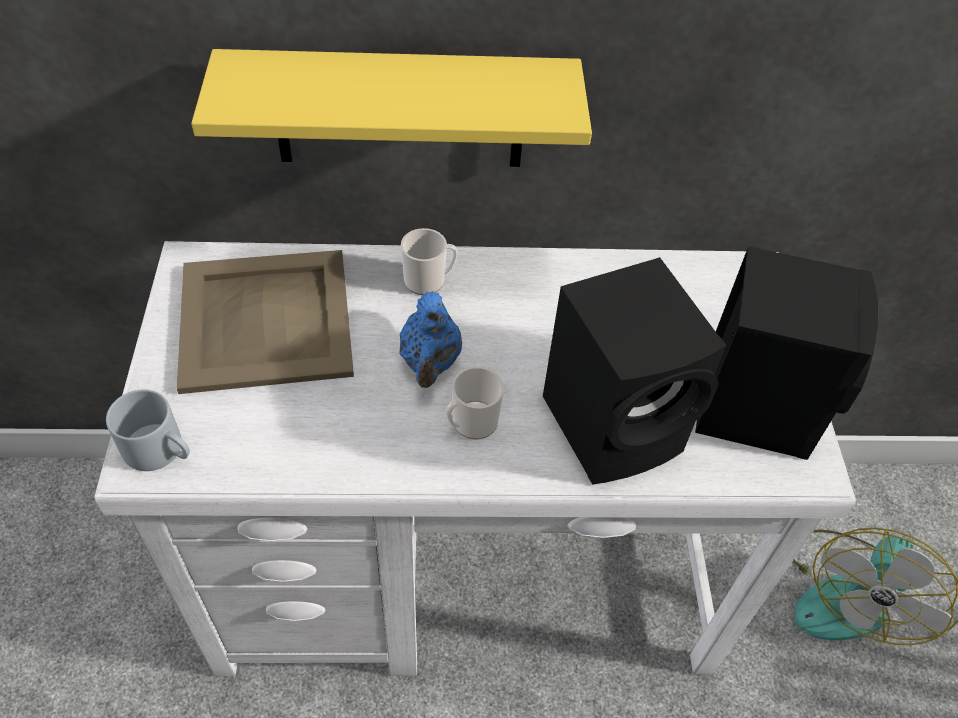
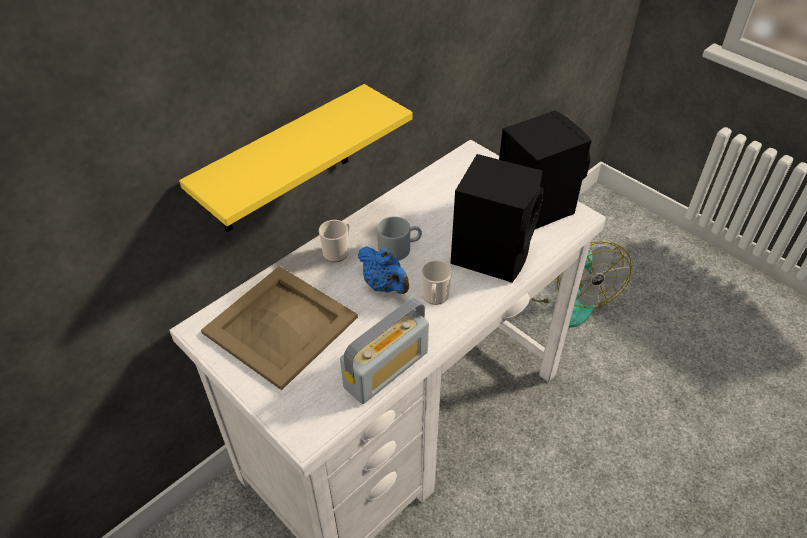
camera: 40 degrees left, 5 degrees down
grey mug [106,389,190,471] -> grey mug moved to [377,216,422,261]
none -> radio [340,298,429,404]

